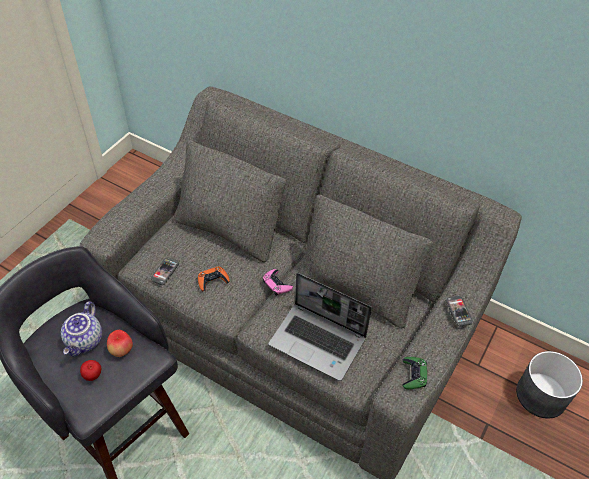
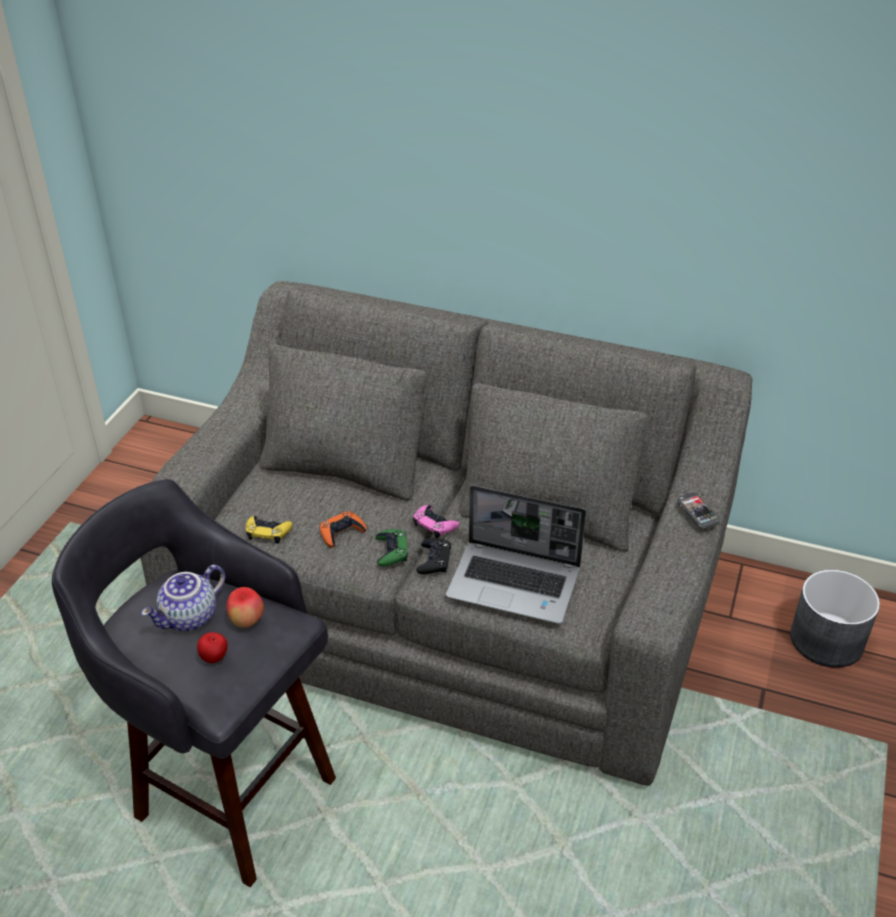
camera: 10 degrees left, 10 degrees down
teapot [61,301,102,357] -> teapot turned 45 degrees clockwise [141,565,225,631]
phone [151,257,179,285] -> yellow game controller [246,516,292,544]
green game controller [402,357,427,389] -> green game controller moved to [376,529,408,567]
none -> black game controller [416,538,451,575]

